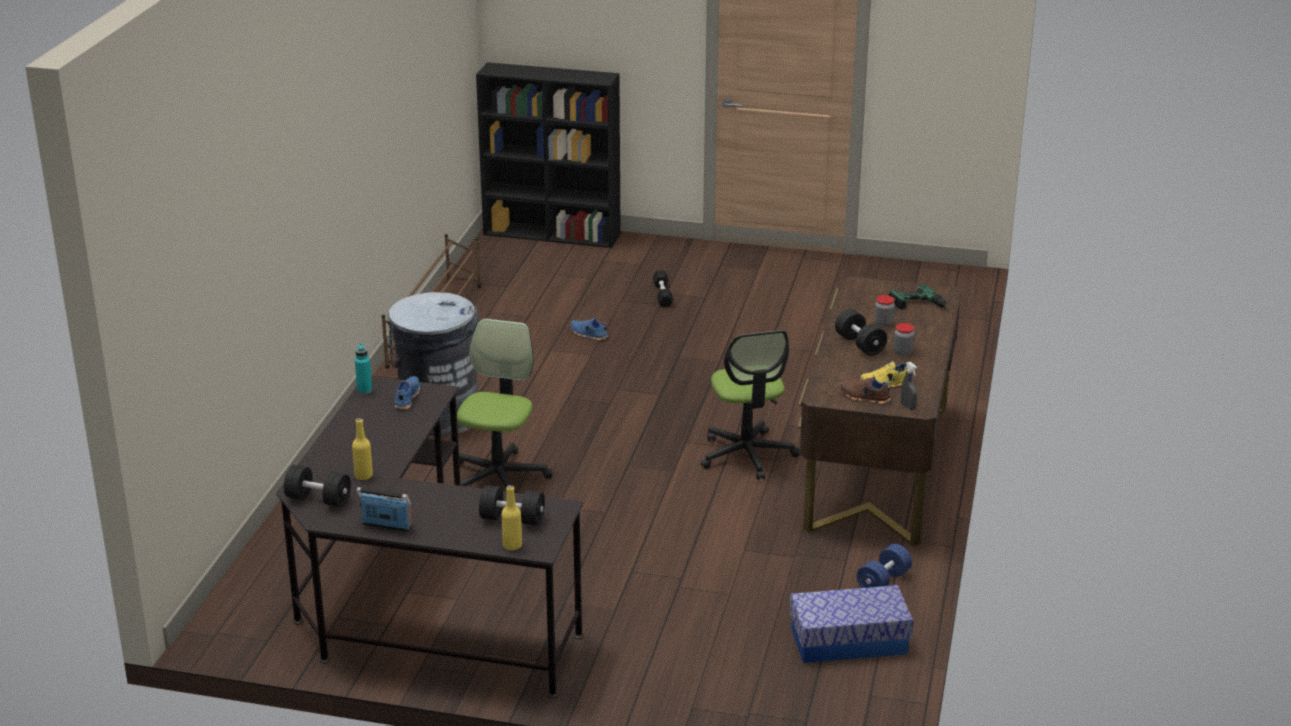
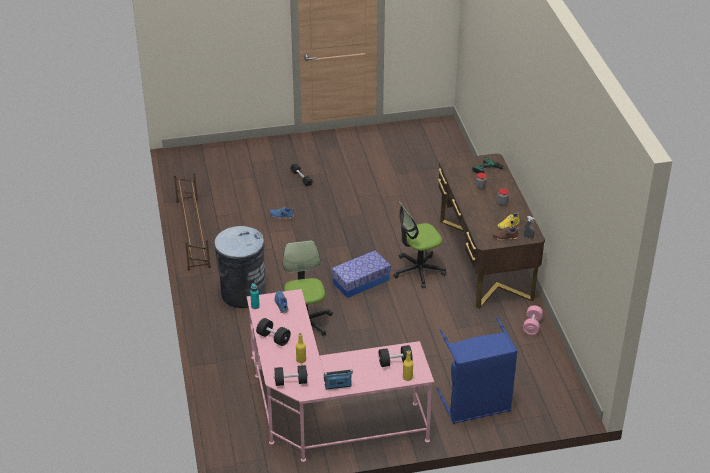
camera: 25 degrees left, 10 degrees up
black desk [276,376,584,698] -> pink desk [247,289,434,462]
black bookcase [476,62,621,248] -> none
office chair [701,330,800,480] -> office chair turned 105 degrees clockwise [393,201,446,288]
storage box [790,585,914,663] -> storage box moved to [331,250,391,298]
black dumbbell [835,309,887,356] -> black dumbbell moved to [256,318,291,346]
blue dumbbell [857,544,912,588] -> pink dumbbell [523,305,543,335]
none -> blue laundry basket [436,317,518,424]

